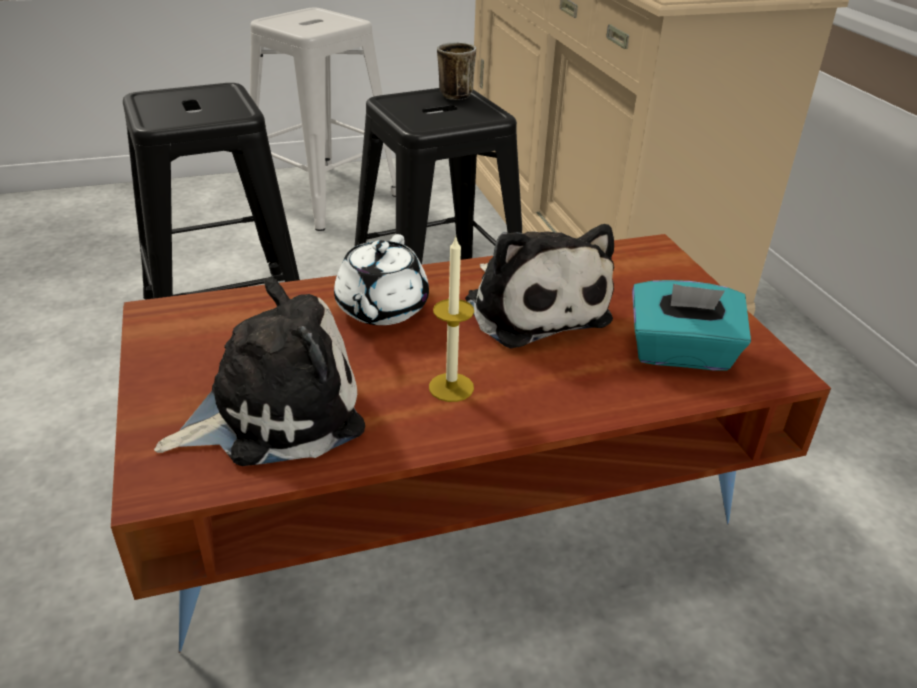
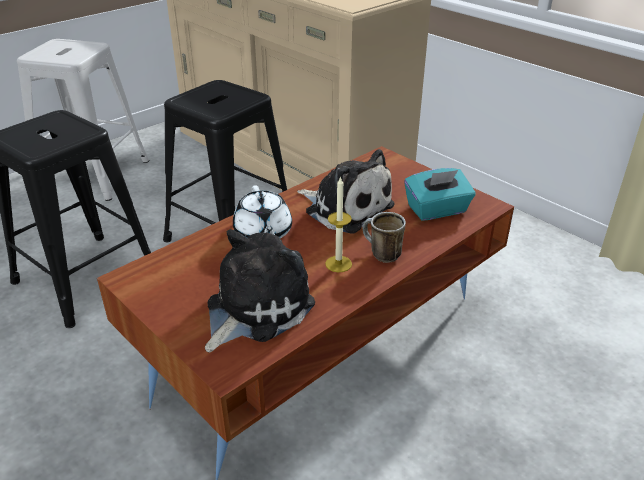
camera: 25 degrees left, 0 degrees up
mug [437,42,476,100] -> mug moved to [362,212,406,263]

